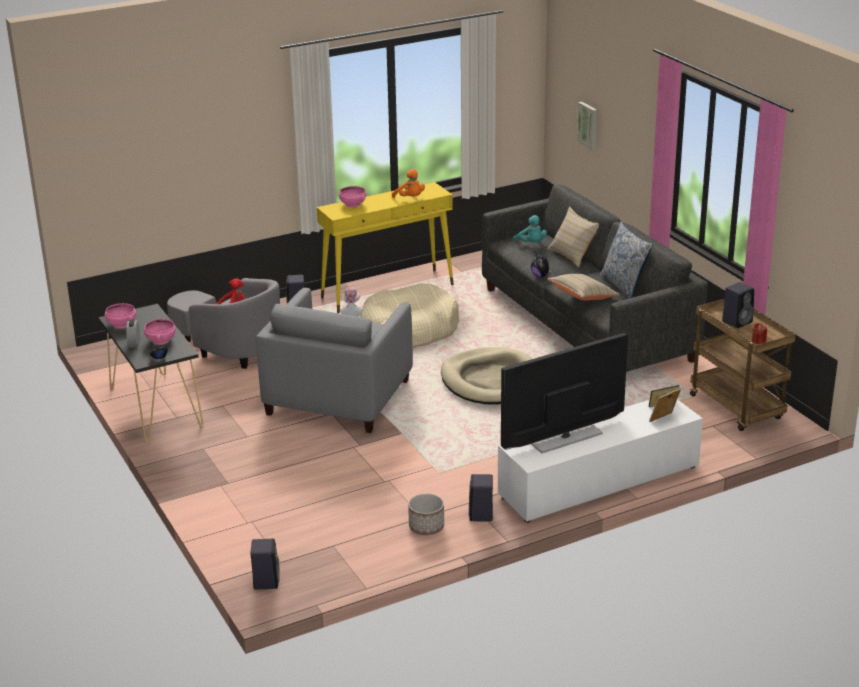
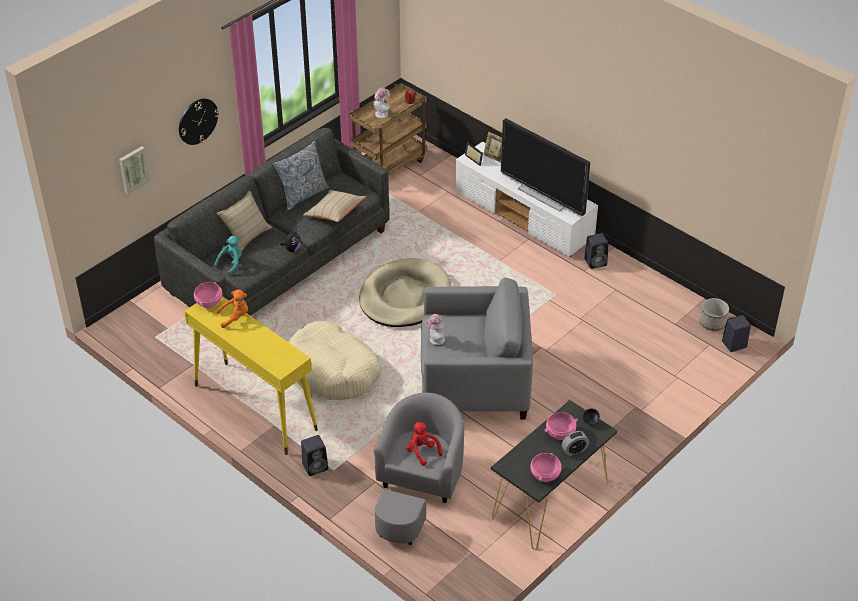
camera: 110 degrees left, 15 degrees up
pink bowl [339,186,366,208] -> pink bowl moved to [194,282,222,308]
orange plush toy [392,169,425,198] -> orange plush toy turned 45 degrees clockwise [216,290,248,328]
planter [408,493,444,535] -> planter moved to [700,298,729,331]
black speaker [722,282,754,328] -> hat [373,88,390,118]
none -> wall clock [179,99,219,145]

